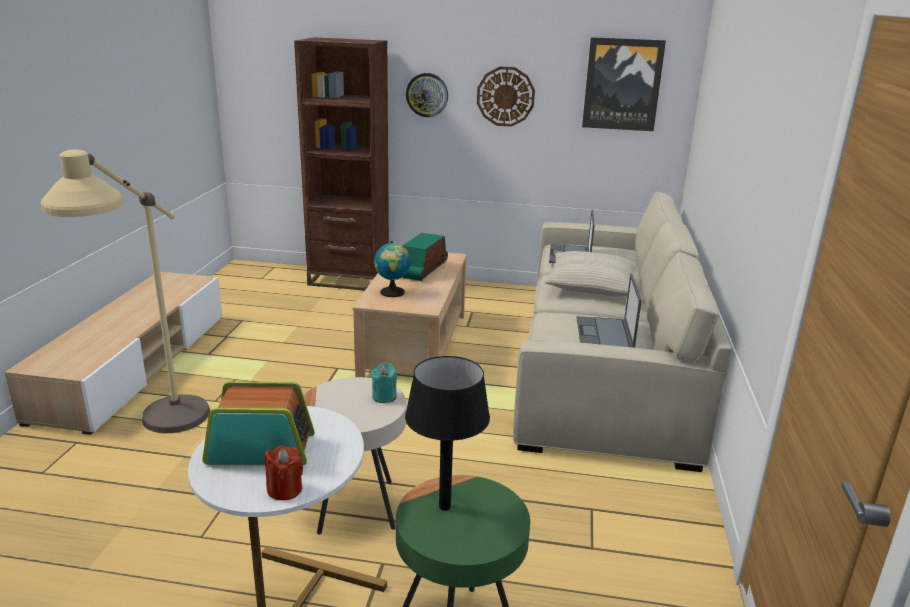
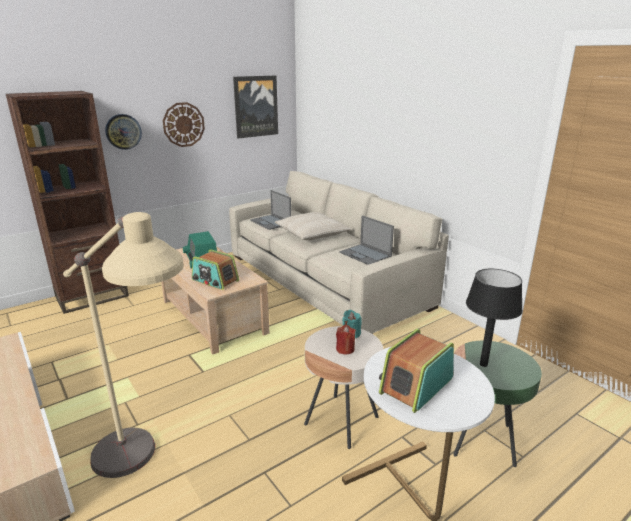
camera: 45 degrees left, 0 degrees up
red candle [265,446,303,500] -> red candle moved to [336,325,356,355]
globe [374,241,411,297] -> radio [192,249,239,290]

